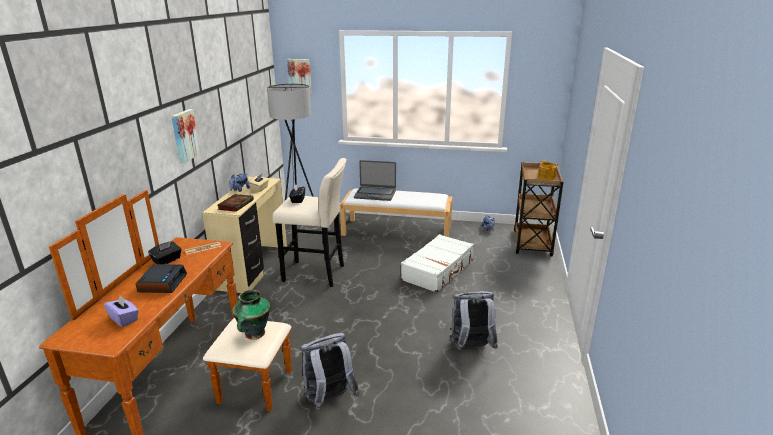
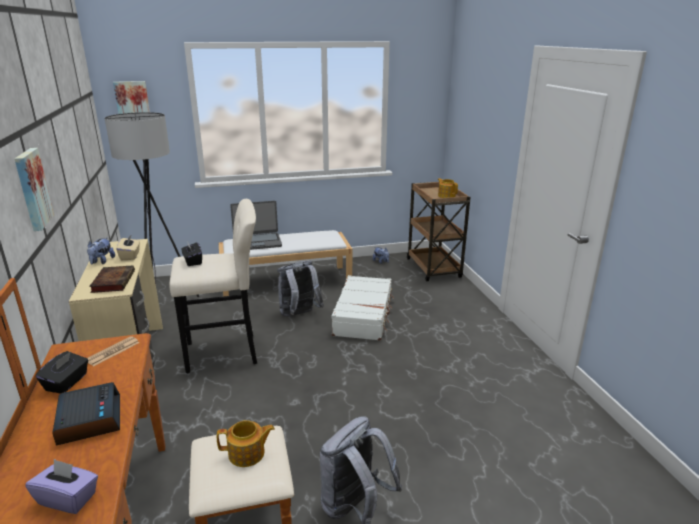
camera: 25 degrees left, 0 degrees up
vase [232,290,270,340] -> teapot [217,420,275,467]
grey backpack [450,291,498,350] -> grey backpack moved to [277,261,324,317]

